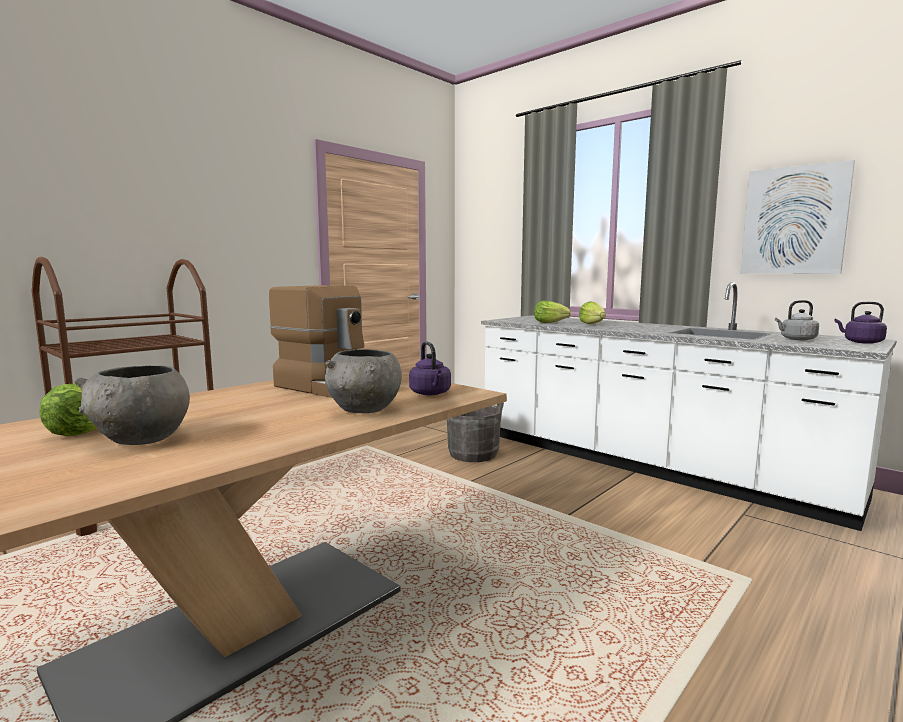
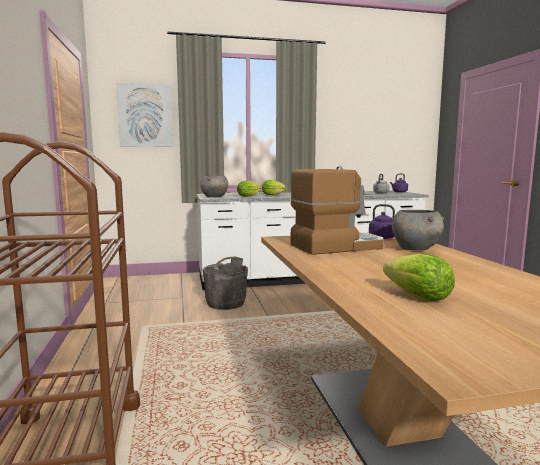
camera: 55 degrees left, 0 degrees up
grey bowl [74,365,190,445] -> grey bowl moved to [200,176,228,197]
picture [741,160,855,274] -> picture moved to [117,83,173,147]

